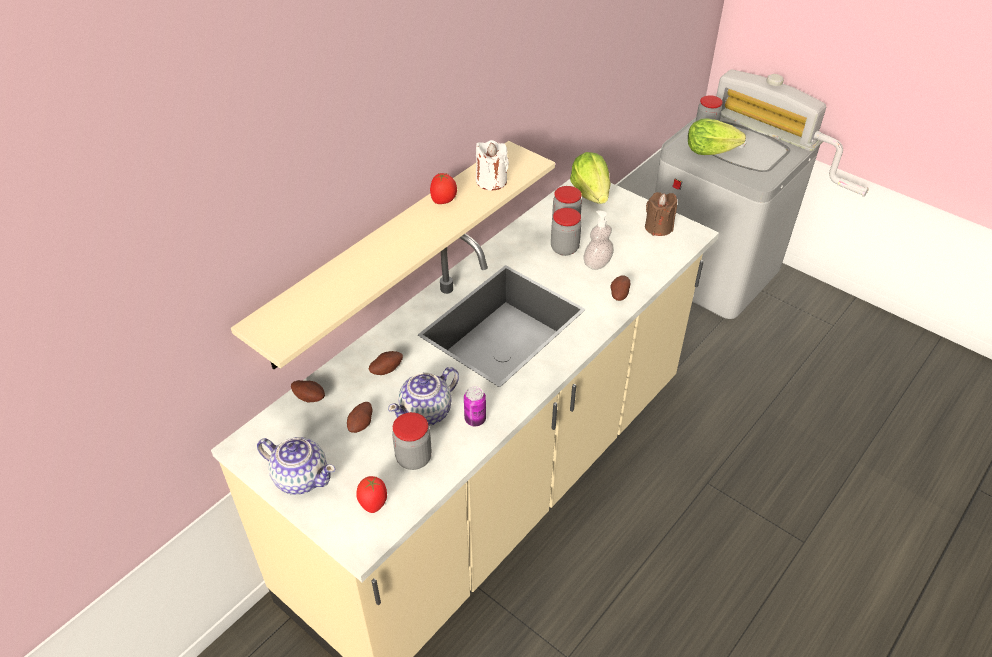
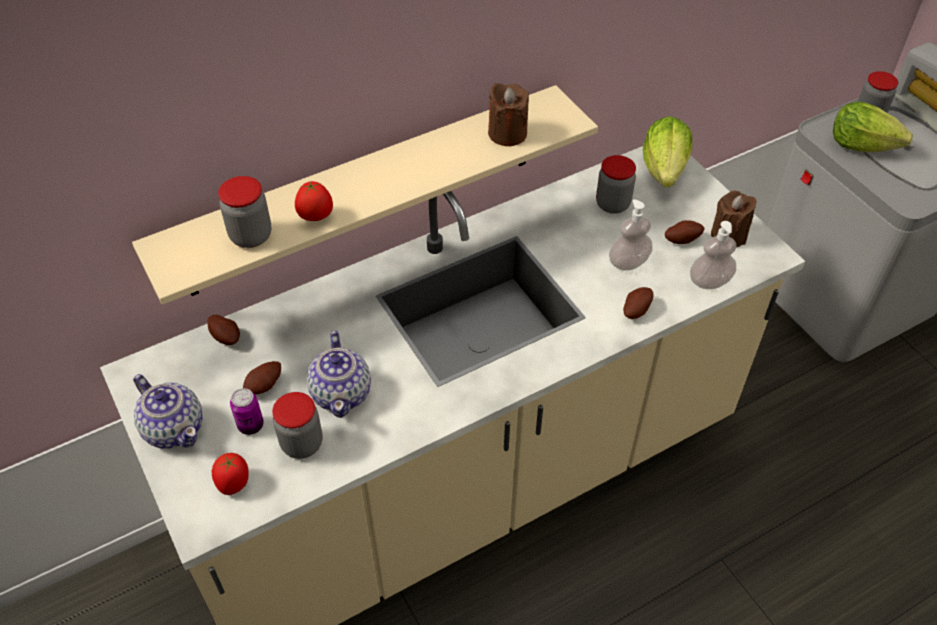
camera: 20 degrees right, 5 degrees up
potato [369,351,403,375] -> potato moved to [665,220,704,244]
teapot [388,367,459,426] -> teapot turned 75 degrees counterclockwise [307,331,371,418]
tomato [430,173,457,204] -> tomato moved to [295,181,333,221]
can [464,386,486,426] -> can moved to [230,388,264,435]
white candle [476,140,509,190] -> brown candle [488,83,529,146]
jar [551,208,581,256] -> jar moved to [218,176,272,248]
none -> soap dispenser [690,221,736,289]

